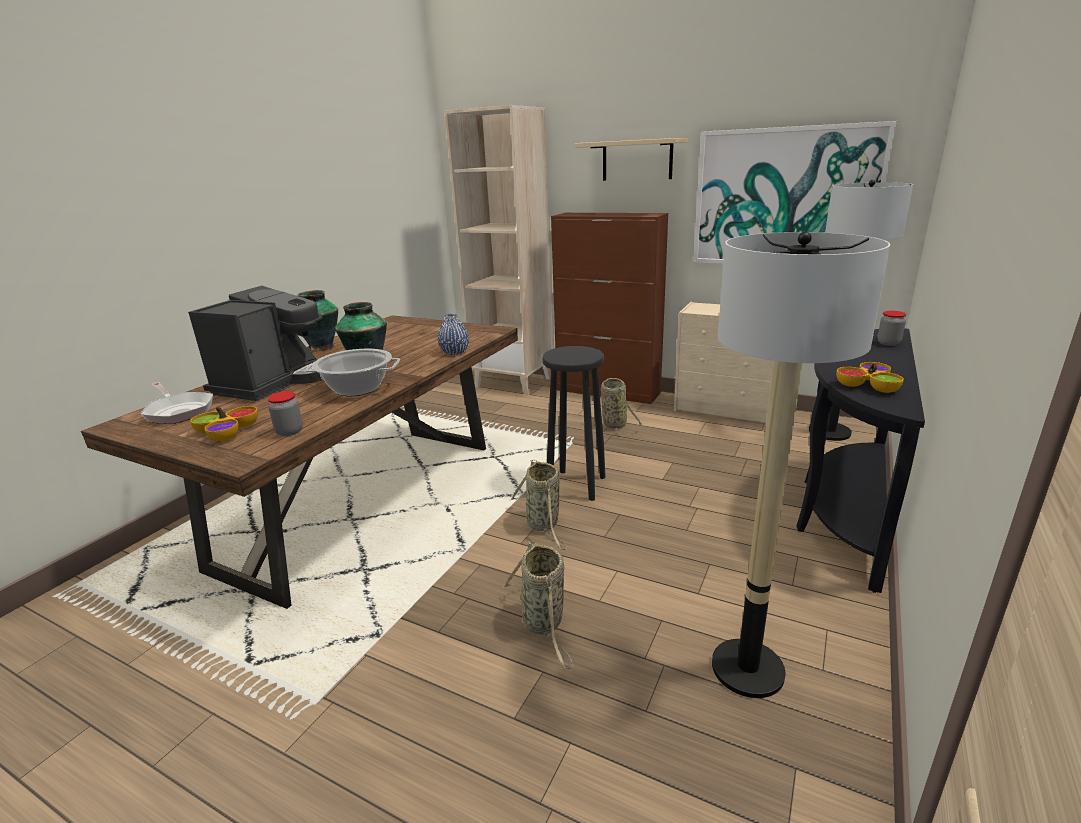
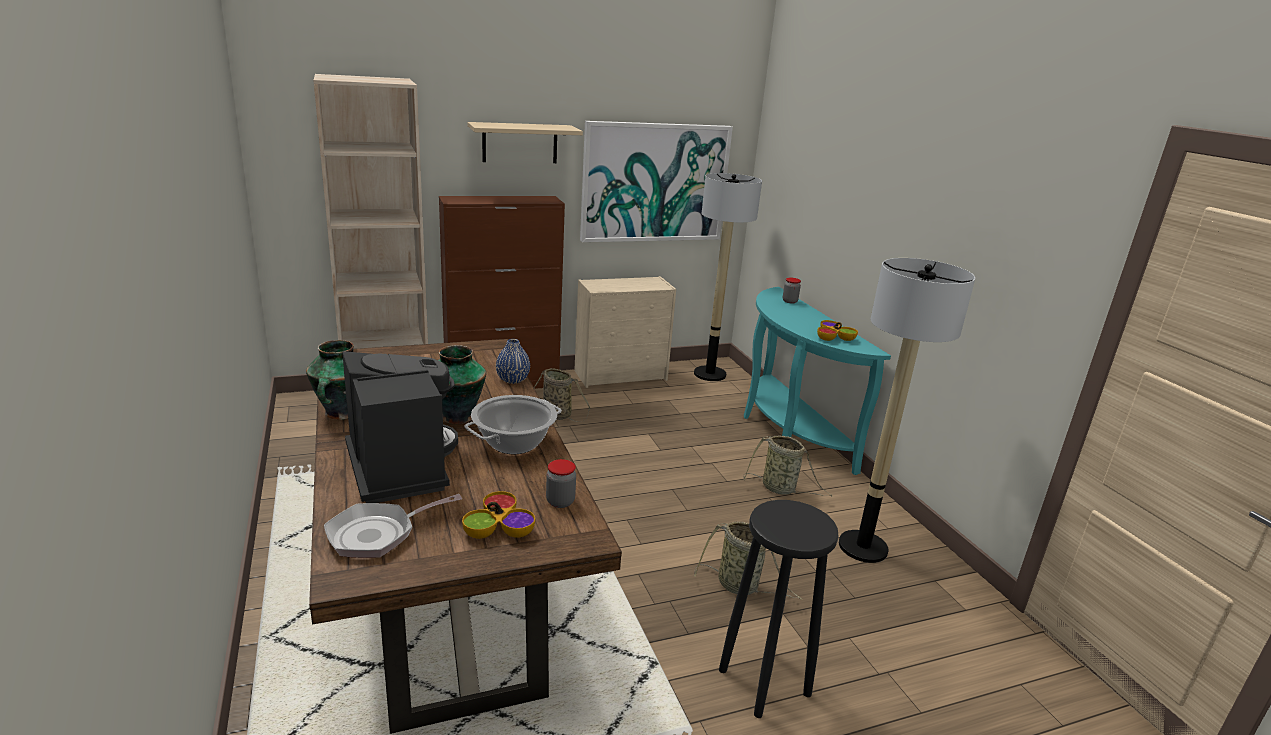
camera: 50 degrees left, 0 degrees up
frying pan [140,382,213,424] -> frying pan turned 150 degrees clockwise [324,494,462,558]
basket [510,460,567,550] -> basket moved to [743,435,832,496]
black stool [542,346,606,501] -> black stool moved to [719,500,839,718]
black console table [796,329,925,593] -> turquoise console table [744,287,891,475]

